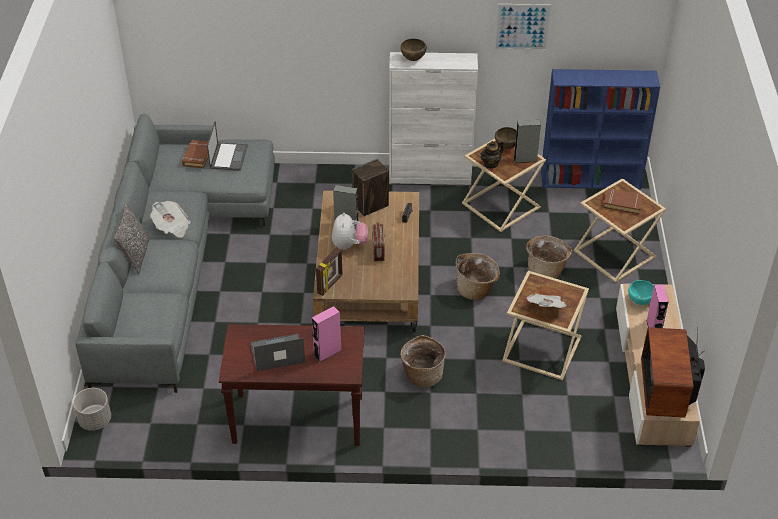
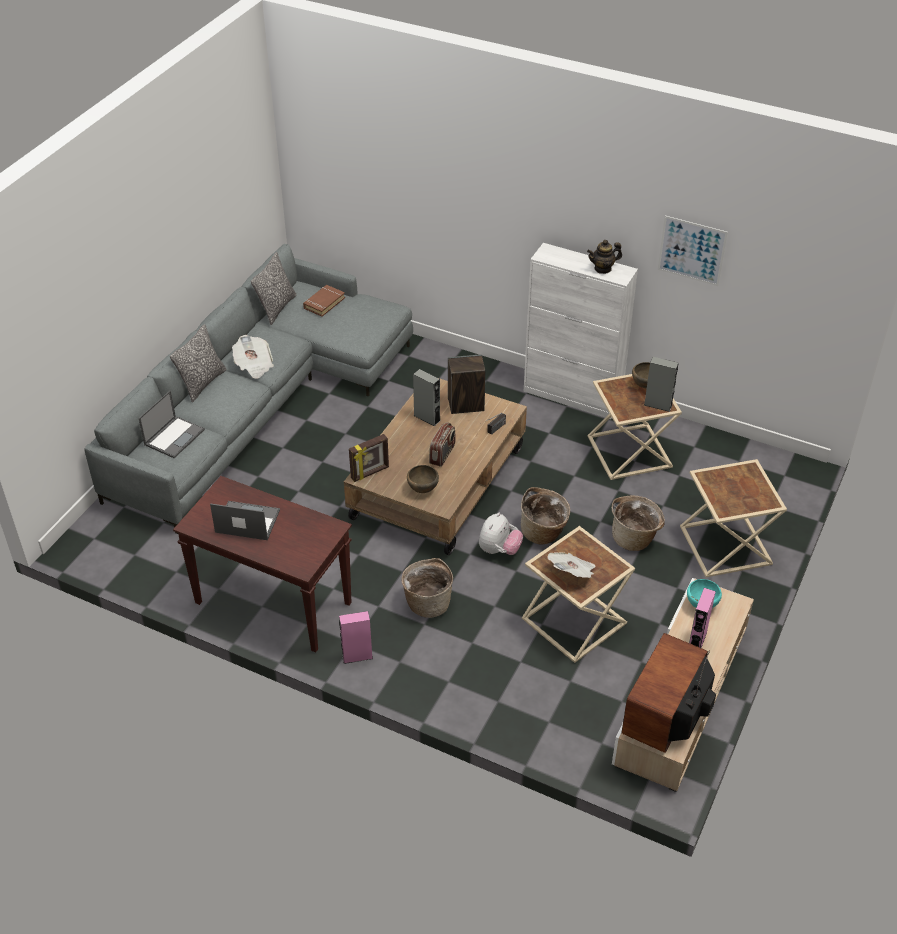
camera: 25 degrees right, 0 degrees up
grey planter [73,388,111,430] -> none
laptop [207,121,248,171] -> laptop moved to [138,390,205,458]
pink speaker [312,306,342,363] -> pink speaker moved to [339,611,373,664]
plush toy [332,212,368,250] -> plush toy moved to [479,513,523,555]
brown bowl [401,39,427,61] -> brown bowl moved to [407,465,439,493]
teapot [480,140,504,169] -> teapot moved to [587,240,622,274]
blue bookcase [541,69,660,189] -> none
brown book [603,189,644,215] -> none
none -> pillow [251,252,296,325]

